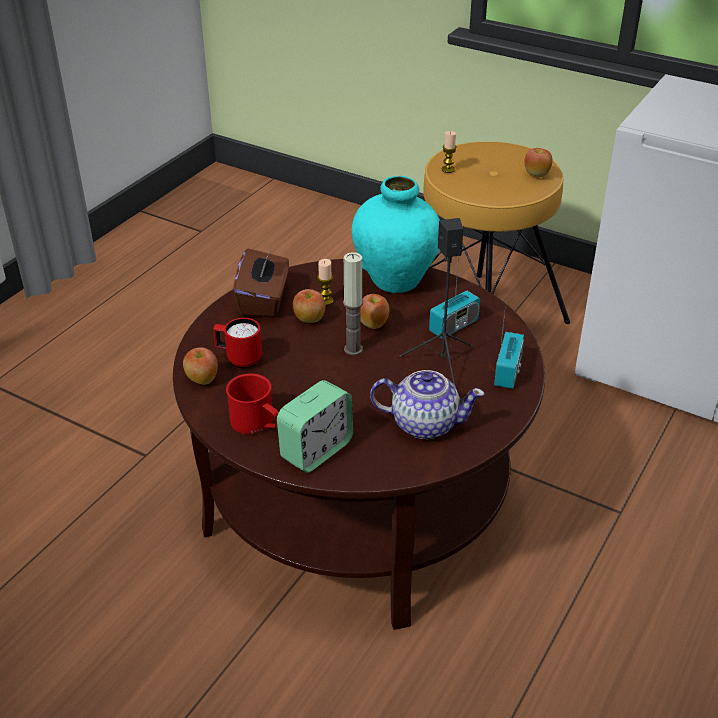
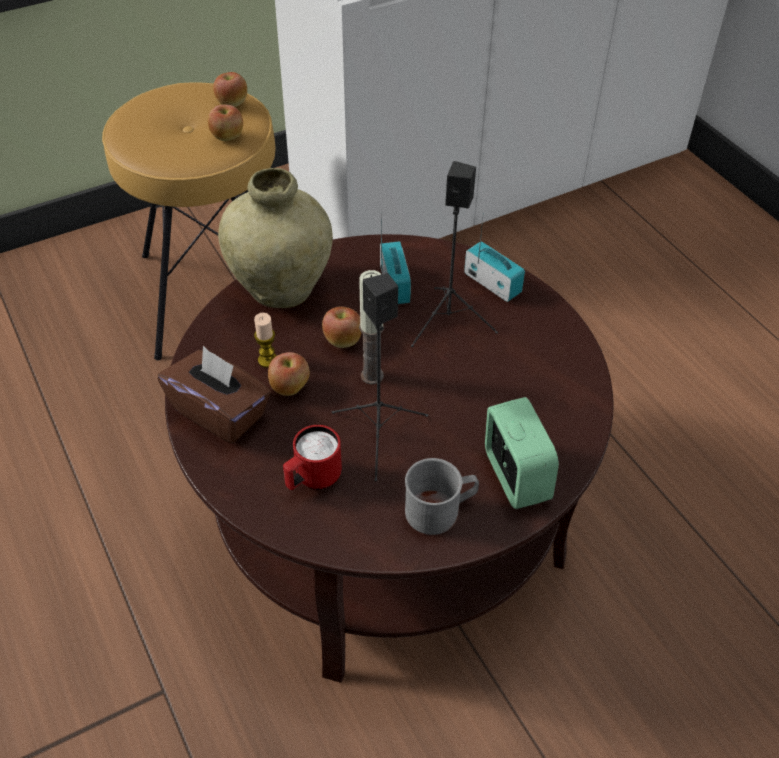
camera: 60 degrees left, 10 degrees up
apple [183,348,218,385] -> apple moved to [208,105,243,141]
red mug [226,374,279,435] -> grey mug [405,458,479,535]
turquoise vase [352,175,440,293] -> beige vase [218,168,333,308]
teapot [370,370,485,439] -> none
candle [442,131,457,173] -> none
none -> black speaker [332,273,428,481]

